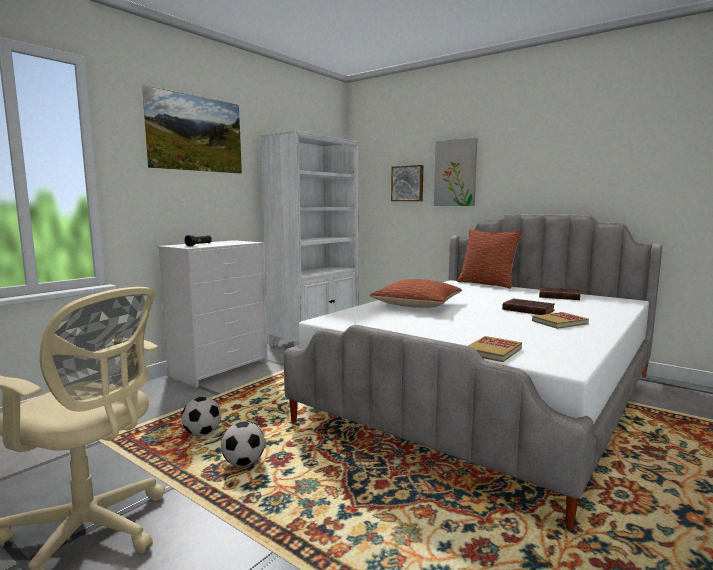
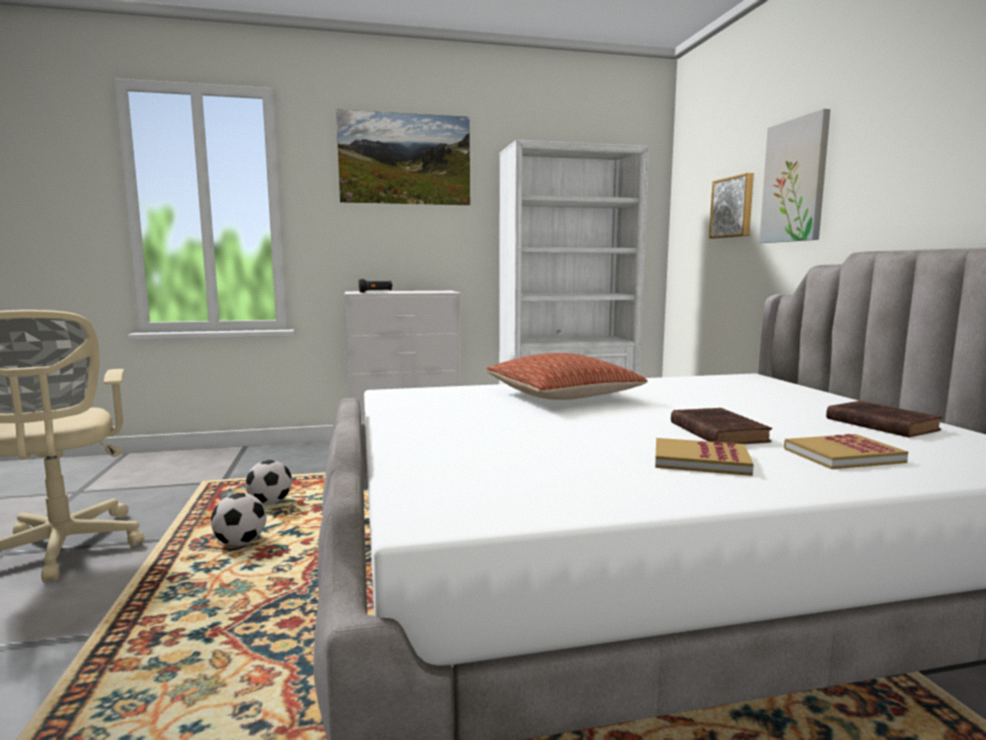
camera: 40 degrees right, 0 degrees up
pillow [457,229,522,289] -> none
book [468,336,522,362] -> book moved to [784,434,908,469]

